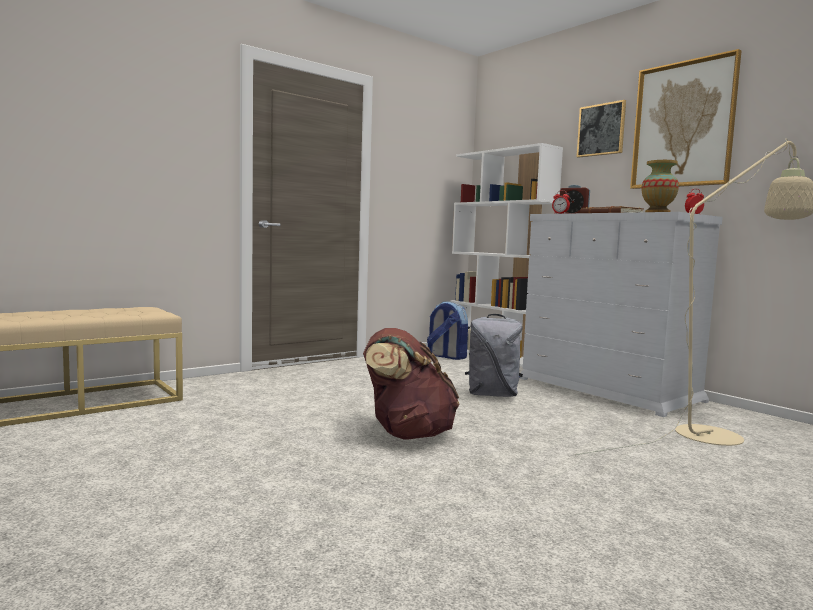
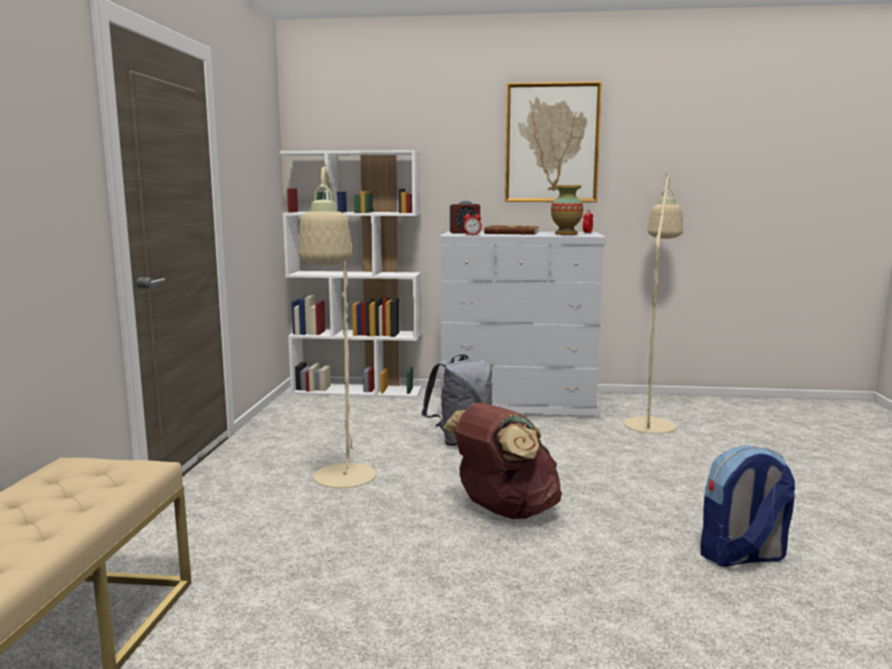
camera: 45 degrees left, 5 degrees up
backpack [427,301,468,360] -> backpack moved to [701,445,795,567]
picture [577,100,626,158] -> none
none -> beige floor lamp [298,164,376,488]

